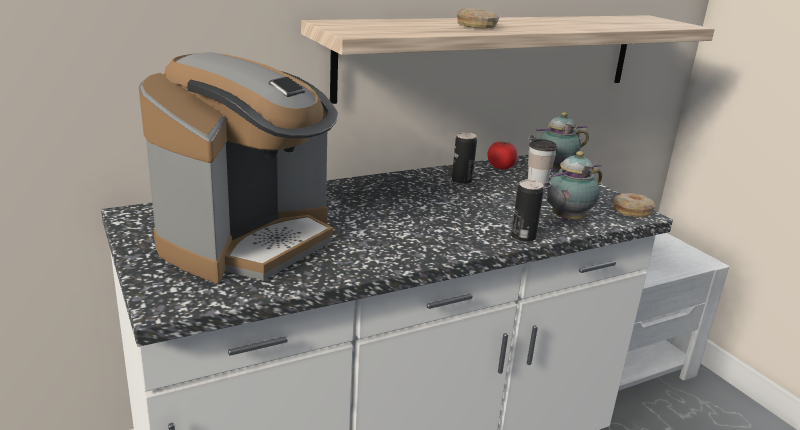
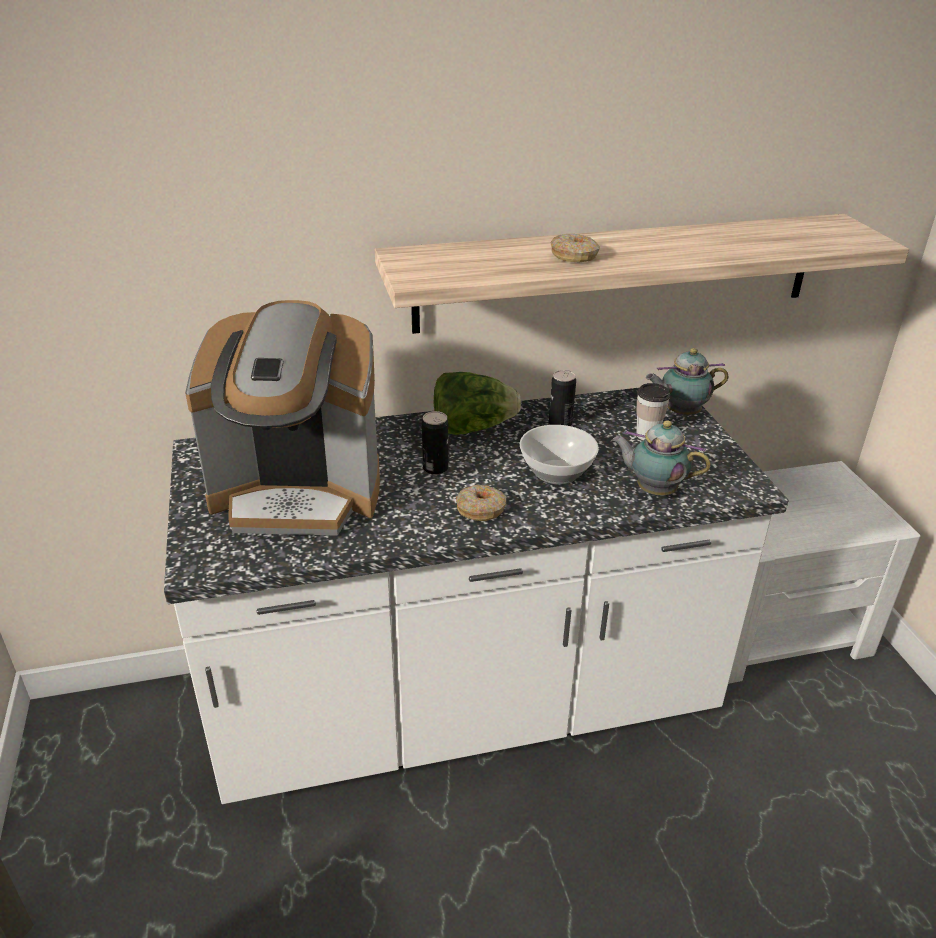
camera: 15 degrees right, 10 degrees up
coffee machine [139,52,338,283] -> coffee machine turned 45 degrees clockwise [185,300,380,536]
tomato [487,142,517,169] -> none
can [511,180,544,242] -> can moved to [422,411,448,475]
teapot [543,151,602,221] -> teapot turned 45 degrees clockwise [612,420,711,495]
donut [614,193,655,217] -> donut moved to [456,485,506,521]
none -> lettuce [433,372,521,435]
none -> bowl [520,425,599,484]

